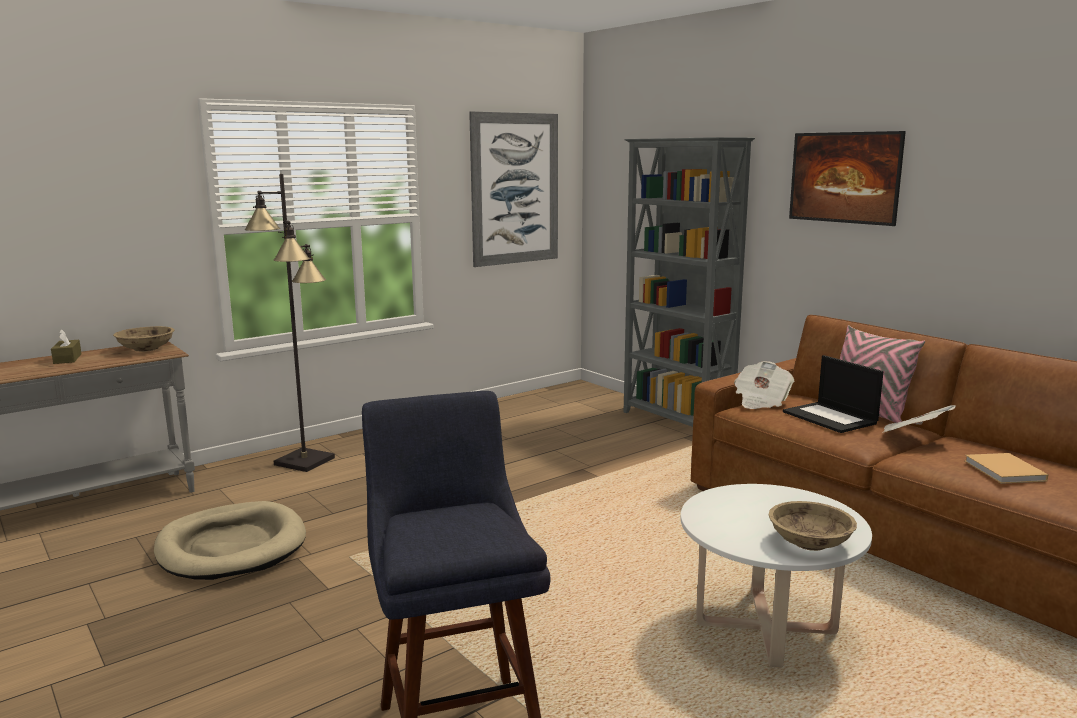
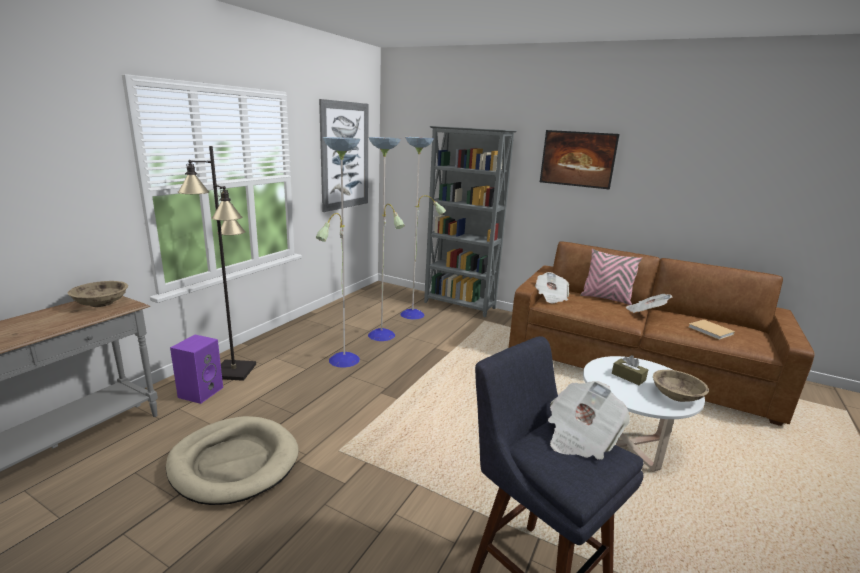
camera: 25 degrees left, 5 degrees up
brown tissue box [51,329,82,364] -> brown tissue box moved to [612,355,648,385]
laptop [783,355,883,433] -> none
none -> purple speaker [170,335,223,404]
none -> floor lamp [316,137,446,368]
none -> newspaper [548,381,630,460]

